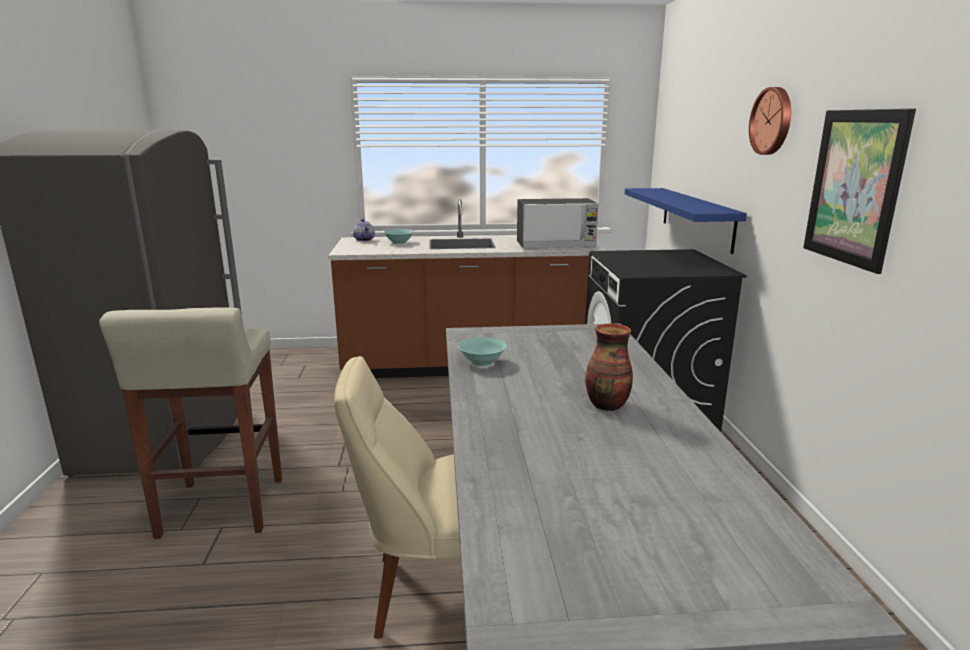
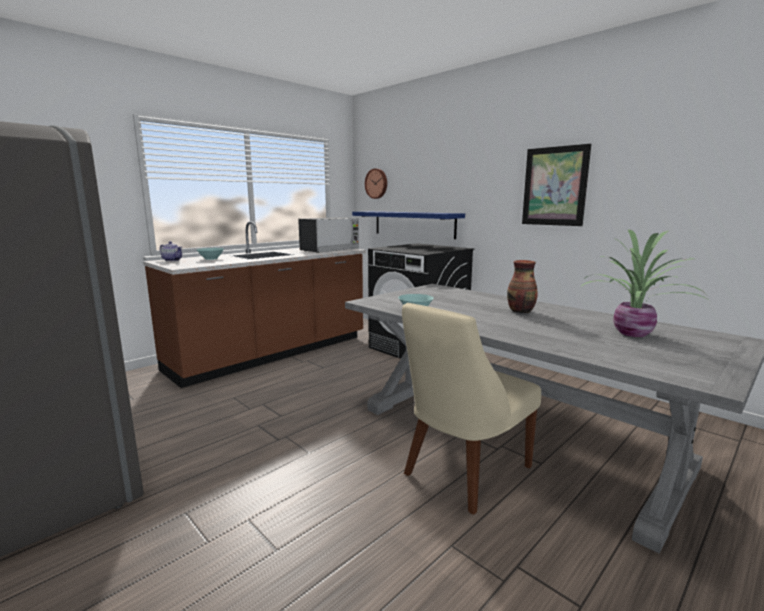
camera: 40 degrees left, 5 degrees down
beige stool [99,308,282,539] -> none
wall clock [749,87,791,155] -> wall clock moved to [365,169,387,199]
none -> potted plant [580,229,710,337]

